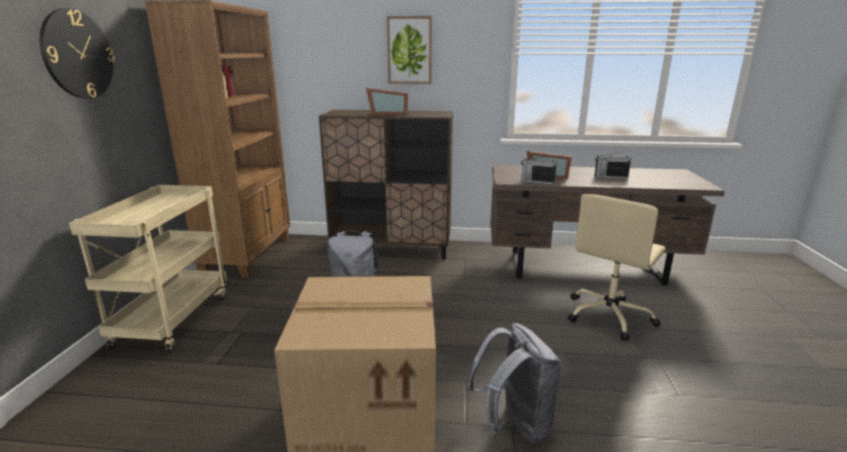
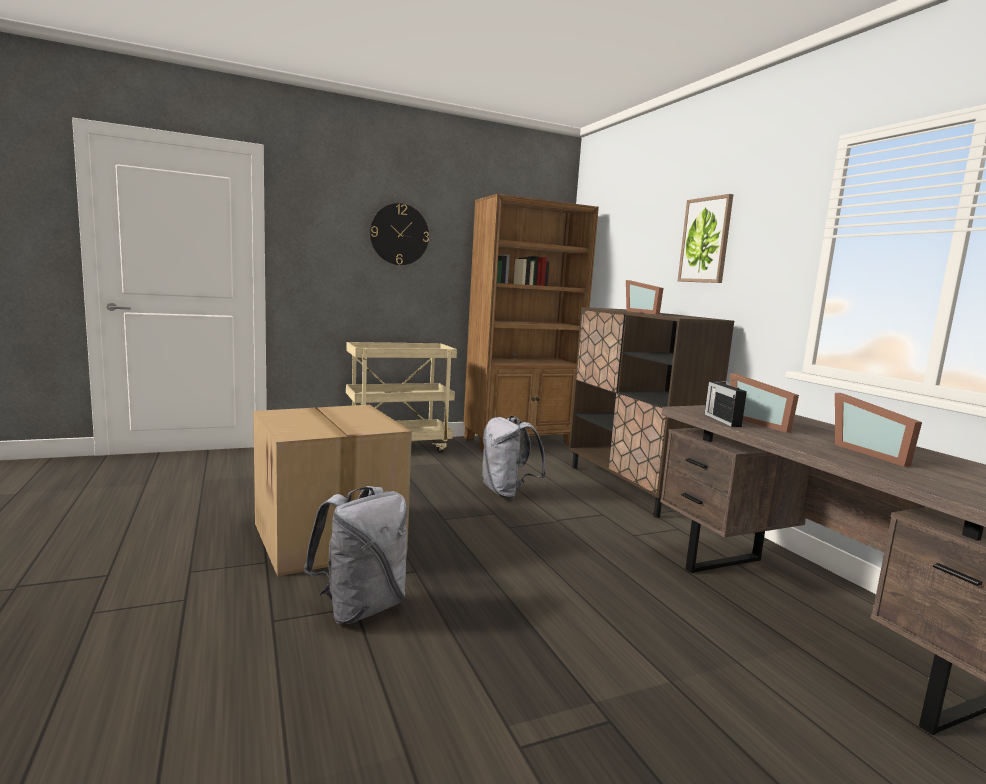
camera: 60 degrees right, 10 degrees down
beige office chair [568,194,666,341] -> none
radio [595,151,631,179] -> picture frame [835,393,922,467]

